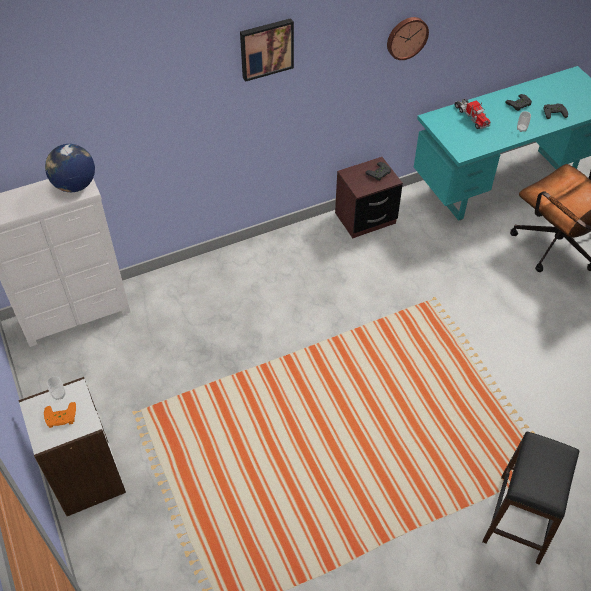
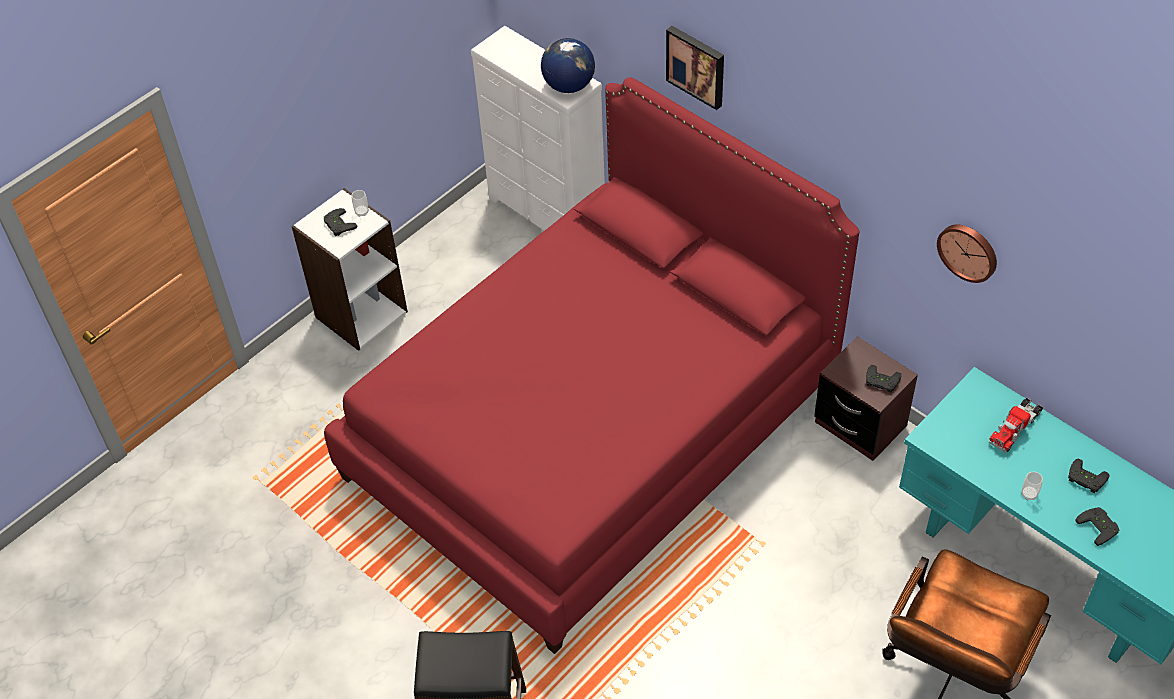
camera: 70 degrees right, 0 degrees up
orange game controller [44,402,76,428] -> black game controller [324,208,358,236]
picture [240,18,294,82] -> picture moved to [666,26,724,110]
none -> red bed [324,77,859,654]

